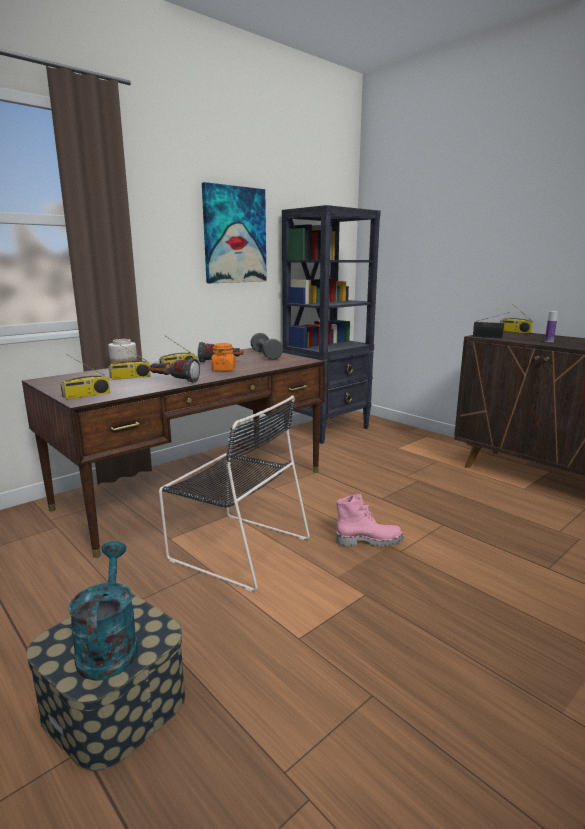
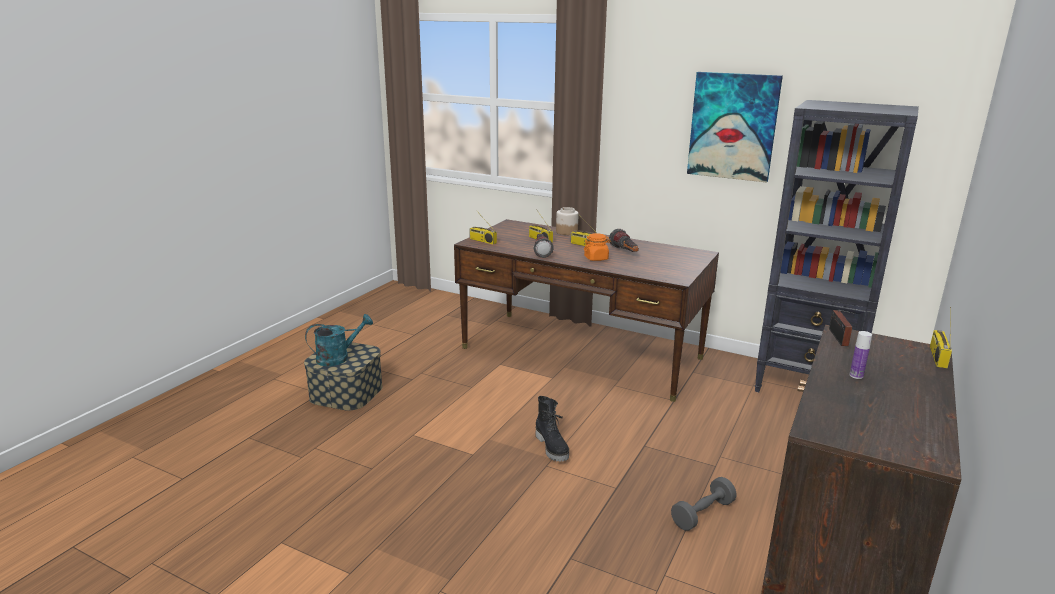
camera: 70 degrees right, 5 degrees up
black chair [159,395,310,592] -> none
grey dumbbell [251,333,283,360] -> grey dumbbell moved to [671,477,737,531]
pink boot [336,494,403,547] -> black boot [536,396,569,462]

